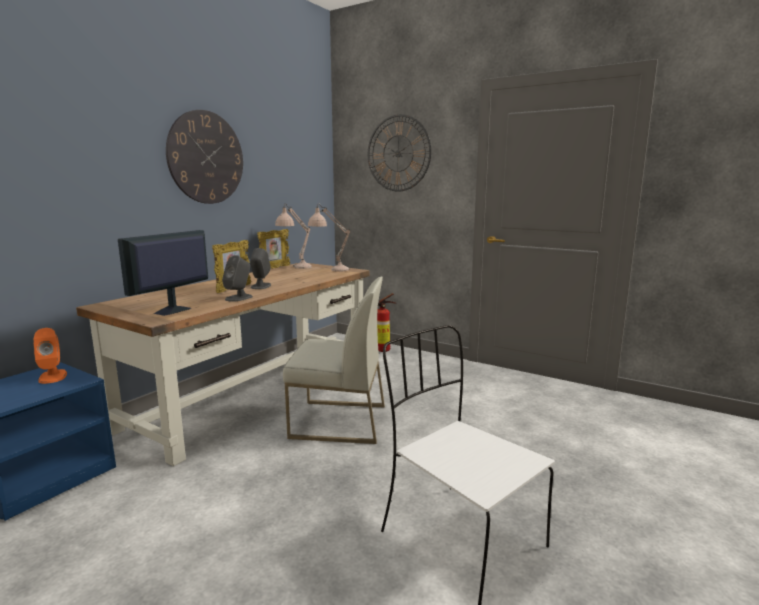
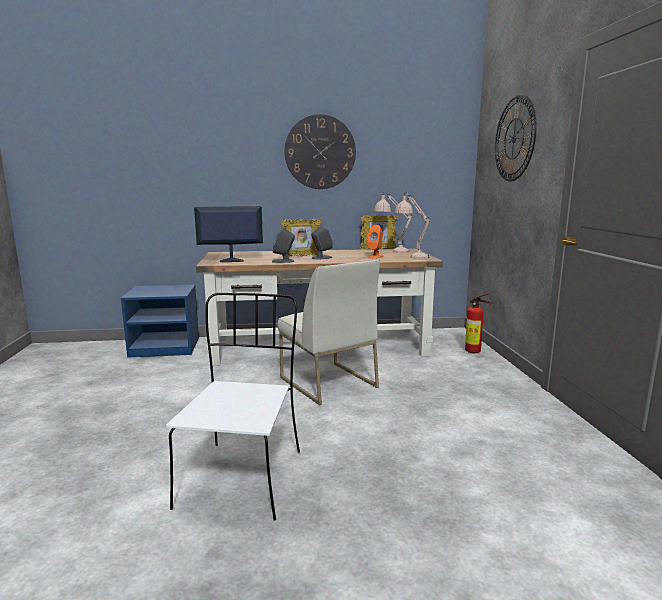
camera: 50 degrees right, 0 degrees up
orange speaker [33,328,67,384] -> orange speaker moved to [367,225,383,258]

